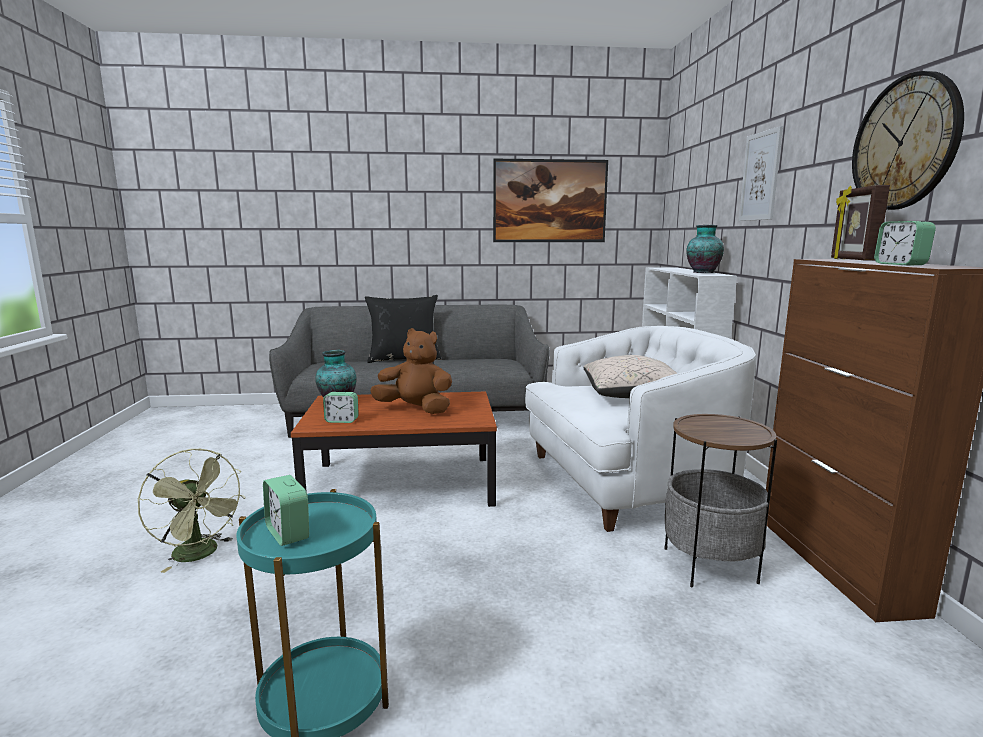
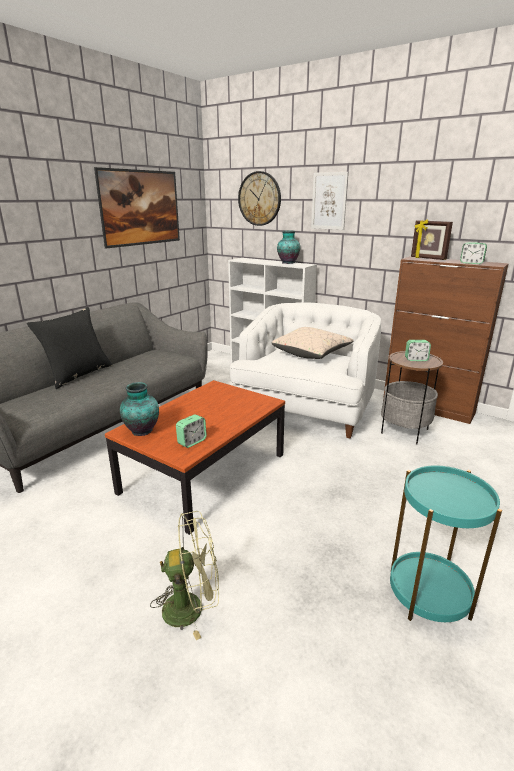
camera: 50 degrees left, 10 degrees up
alarm clock [263,475,309,546] -> alarm clock moved to [405,340,431,361]
brown plush toy [370,328,452,414] -> none
wall clock [852,71,964,210] -> wall clock moved to [238,171,281,226]

